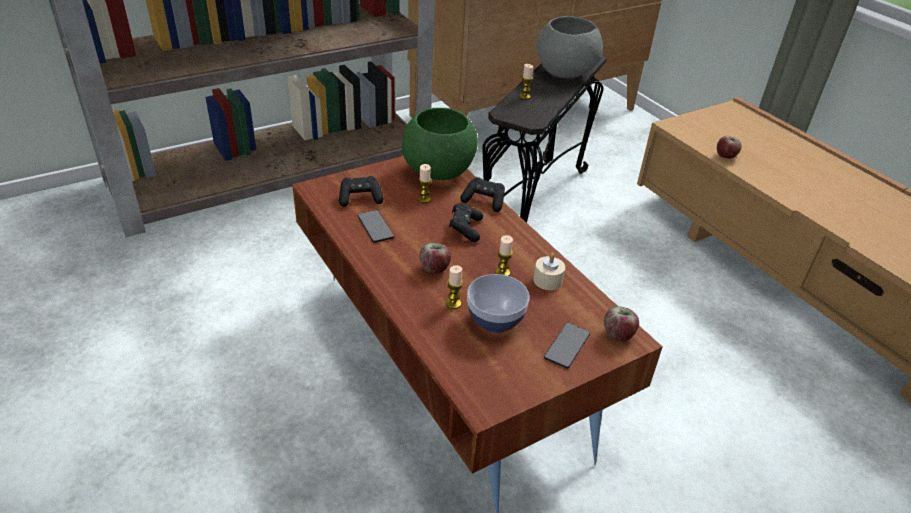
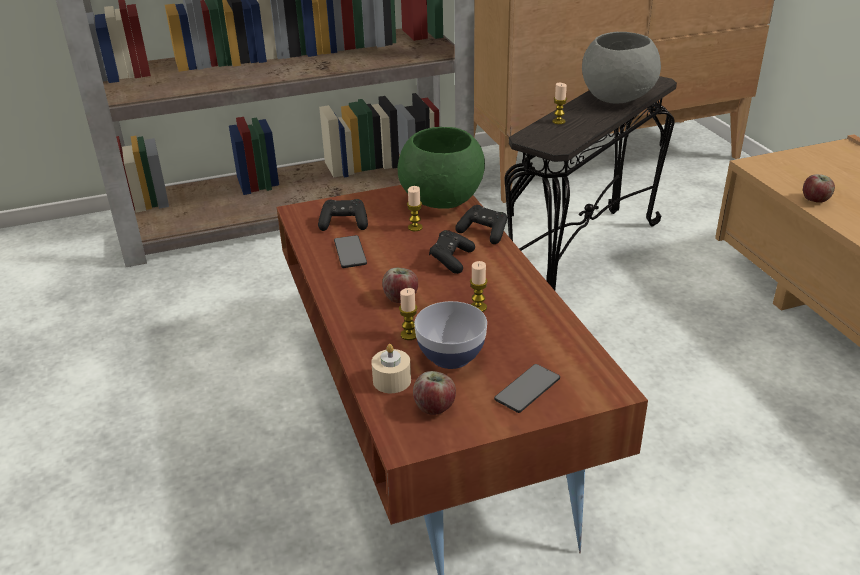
camera: 15 degrees right, 5 degrees down
beige candle [533,253,565,290] -> beige candle moved to [371,344,411,393]
apple [604,306,639,341] -> apple moved to [413,371,456,415]

